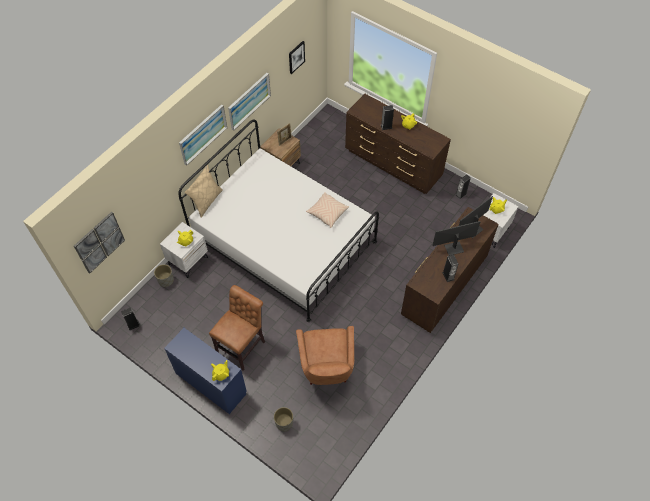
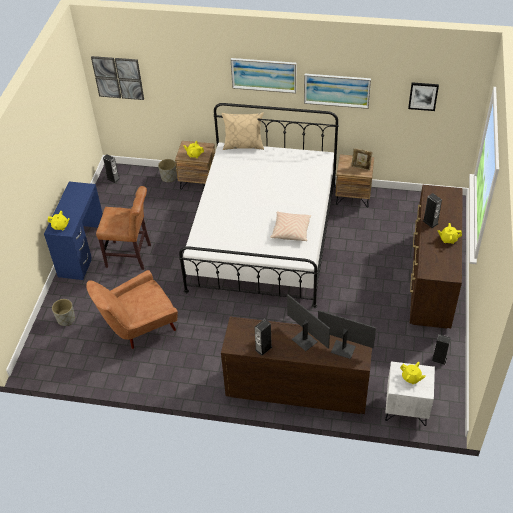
camera: 65 degrees right, 10 degrees down
white nightstand [160,222,208,278] -> brown nightstand [175,141,215,190]

